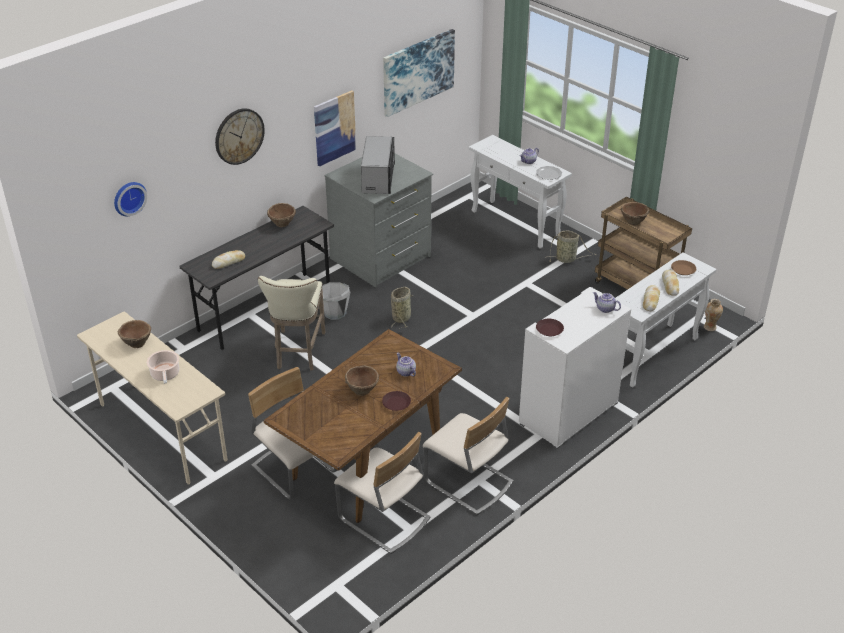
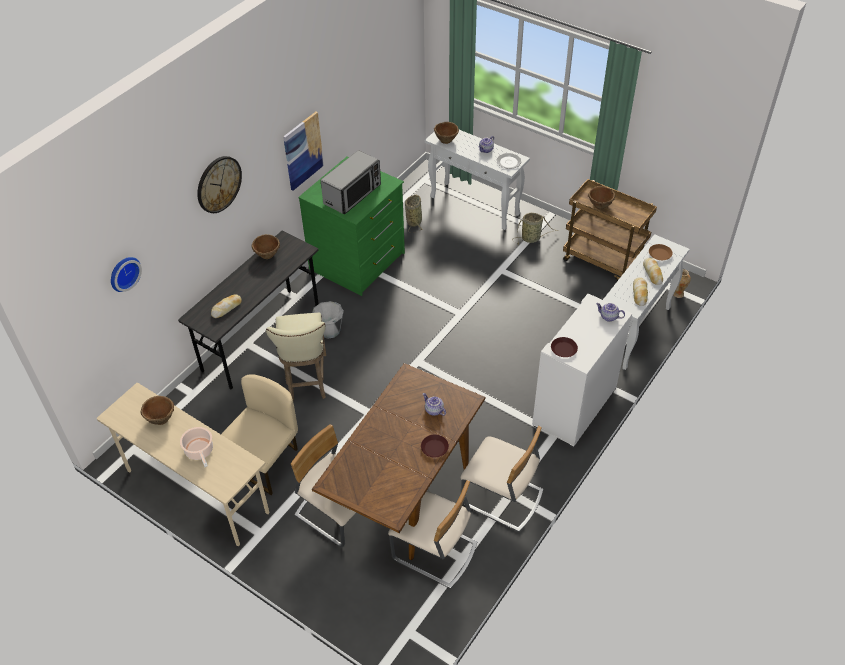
camera: 10 degrees left, 10 degrees up
grey dresser [324,154,433,288] -> green dresser [298,156,405,296]
brown bowl [345,365,379,396] -> brown bowl moved to [434,122,459,144]
microwave [361,136,395,194] -> microwave turned 45 degrees clockwise [321,150,381,214]
picture [383,29,455,117] -> none
basket [391,287,414,329] -> basket moved to [405,195,423,233]
none -> beige chair [221,374,298,495]

